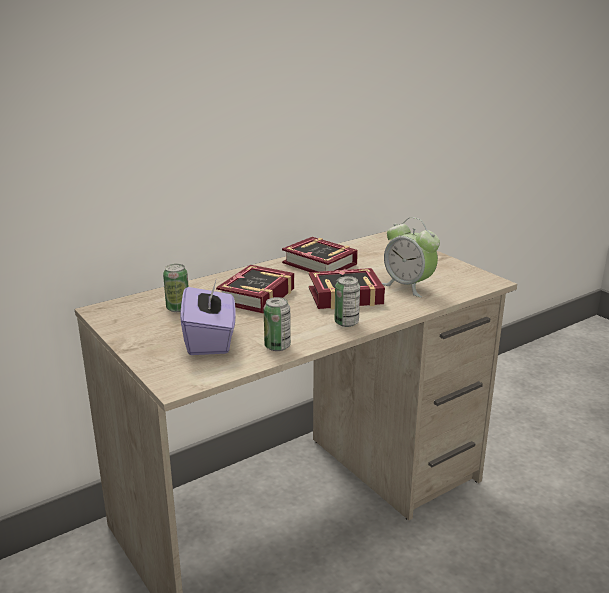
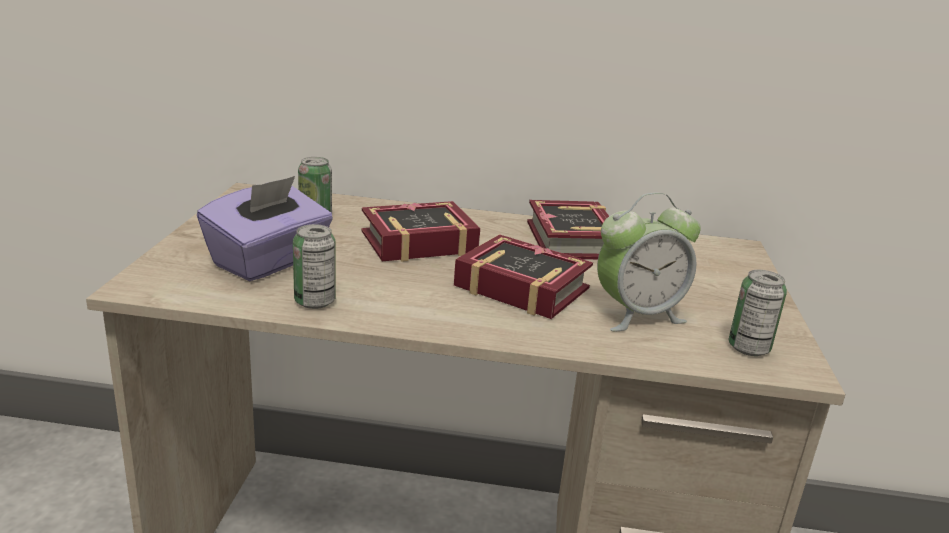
camera: 40 degrees right, 0 degrees up
can [335,276,360,327] -> can moved to [729,270,787,356]
alarm clock [382,217,440,297] -> alarm clock turned 105 degrees counterclockwise [597,193,701,331]

